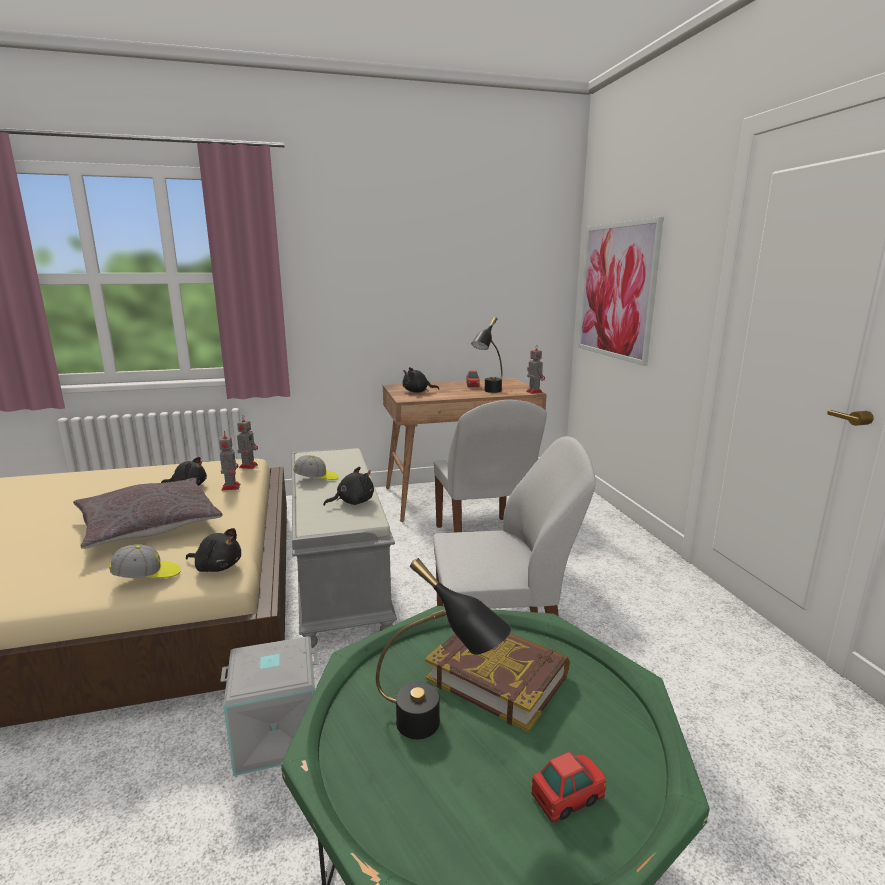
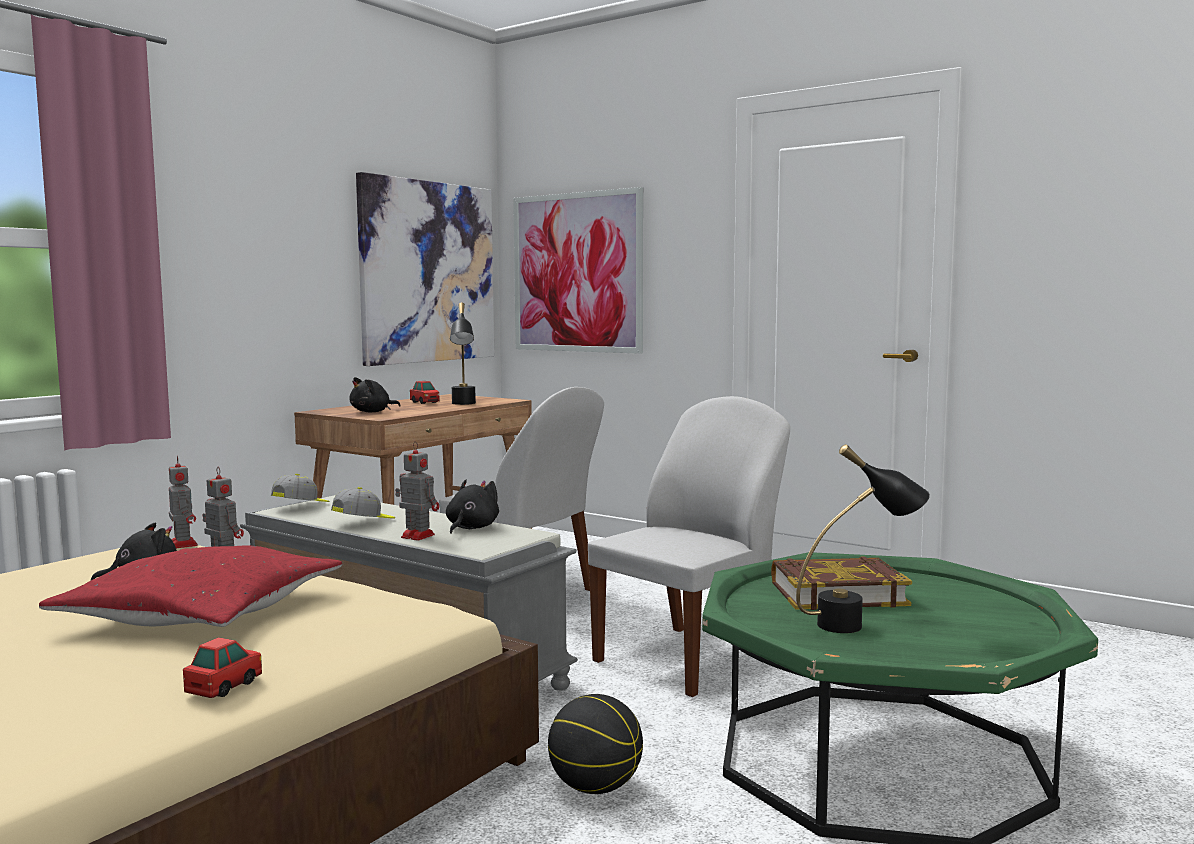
camera: 40 degrees left, 10 degrees down
grey pillow [73,478,222,549] -> red pillow [39,545,342,627]
cap [109,544,181,578] -> cap moved to [271,474,329,502]
black plush toy [186,528,241,572] -> none
grey storage box [220,636,318,776] -> basketball [548,694,643,794]
toy robot [526,344,545,394] -> toy robot moved to [395,441,439,541]
toy car [532,752,606,823] -> toy car moved to [183,637,262,698]
none -> picture [356,172,494,366]

